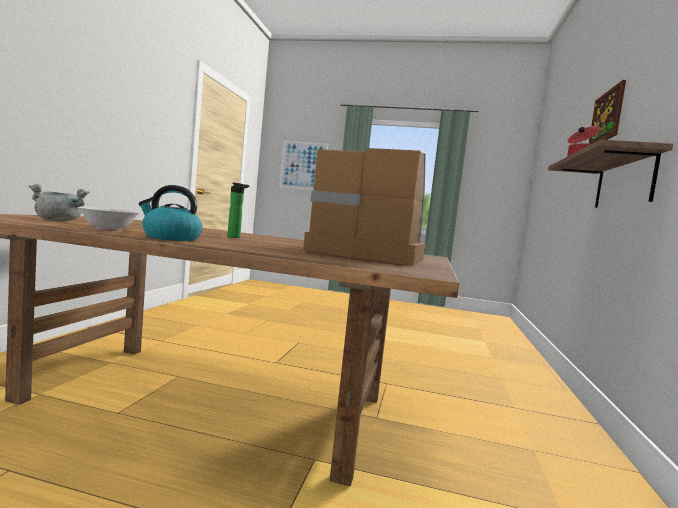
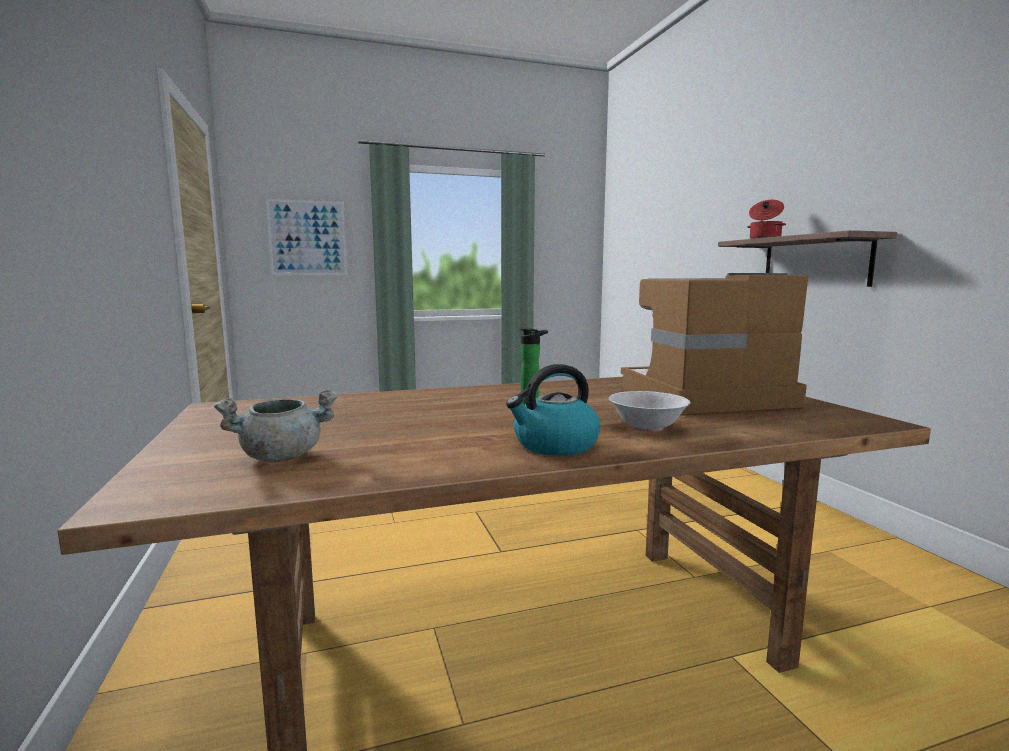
camera: 30 degrees left, 5 degrees up
white bowl [78,207,140,231] -> white bowl moved to [608,391,691,432]
picture [588,80,626,144] -> none

